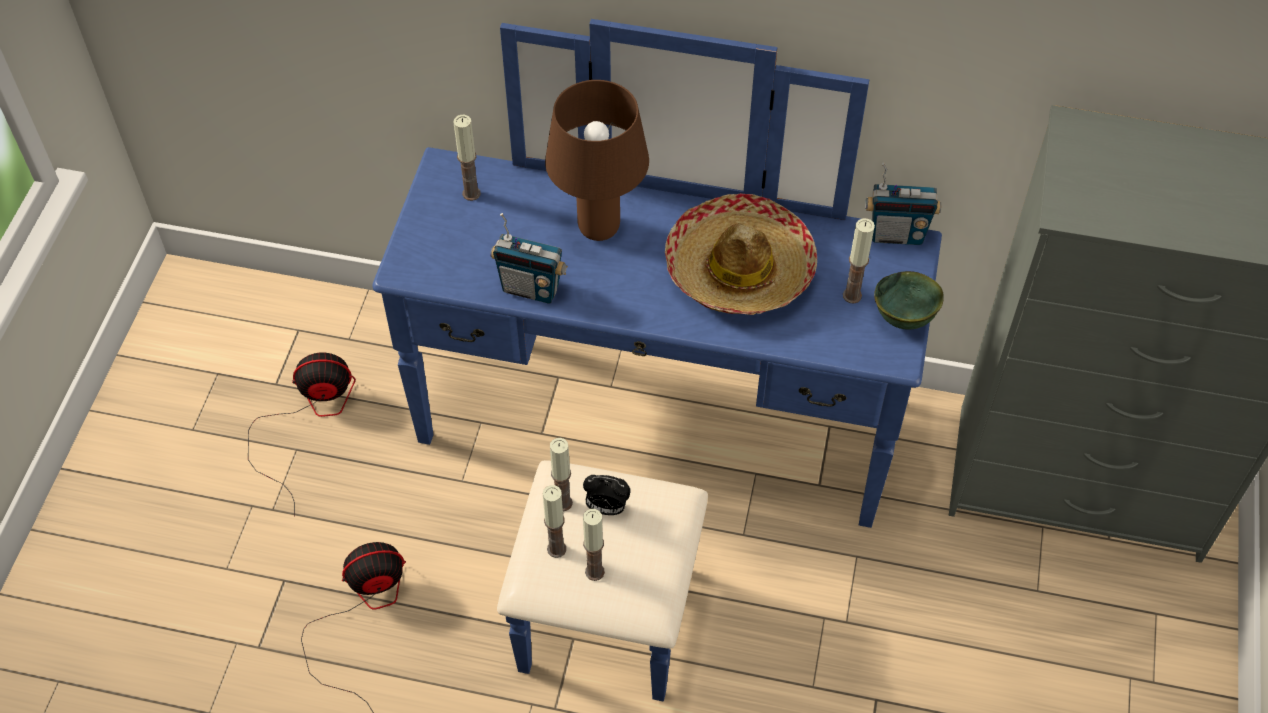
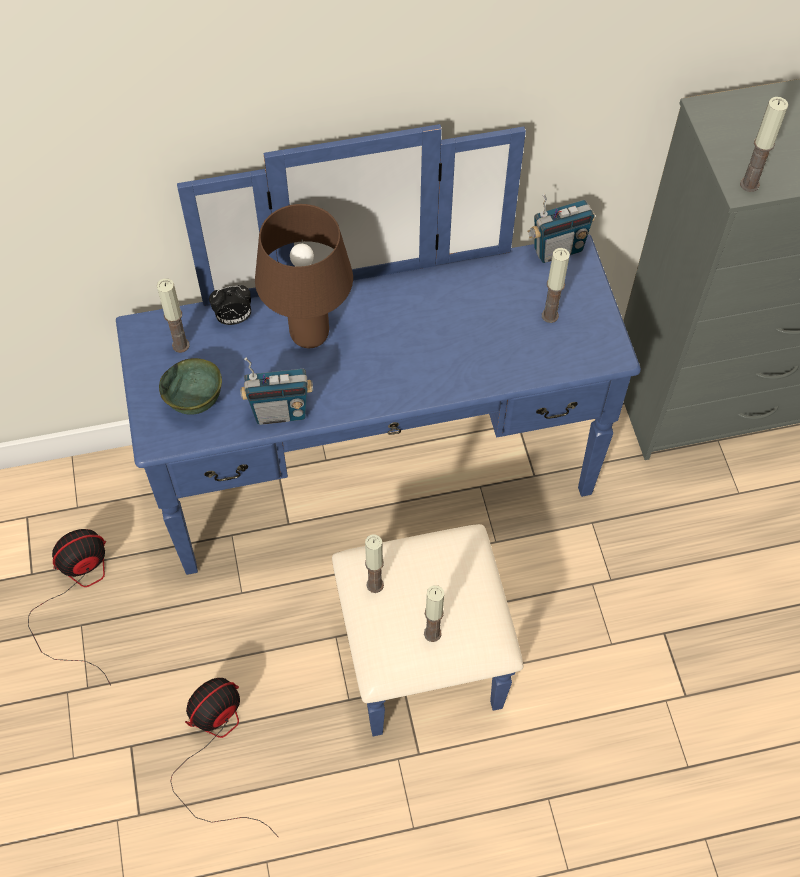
camera: 25 degrees left, 5 degrees up
candle [543,485,566,558] -> candle moved to [740,97,788,192]
alarm clock [583,475,631,515] -> alarm clock moved to [209,285,251,325]
hat [665,193,817,315] -> none
green bowl [874,271,944,330] -> green bowl moved to [159,358,222,415]

